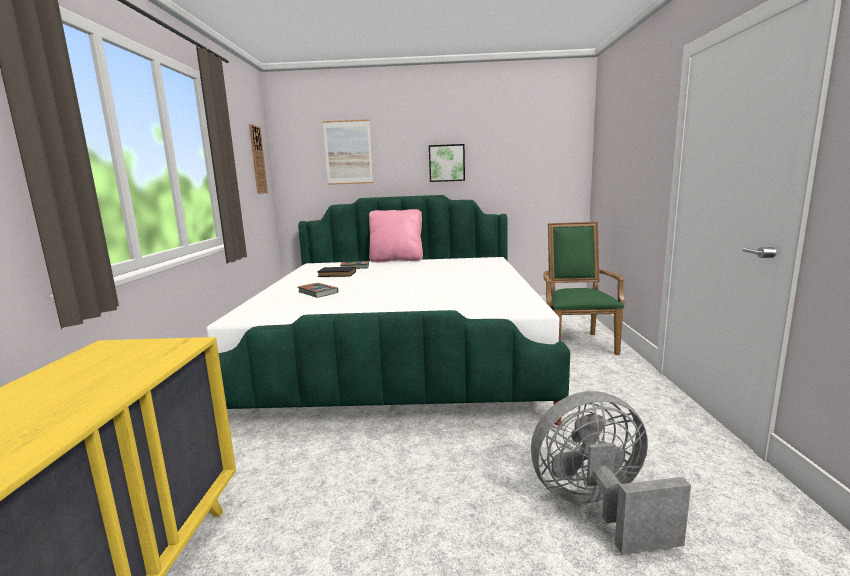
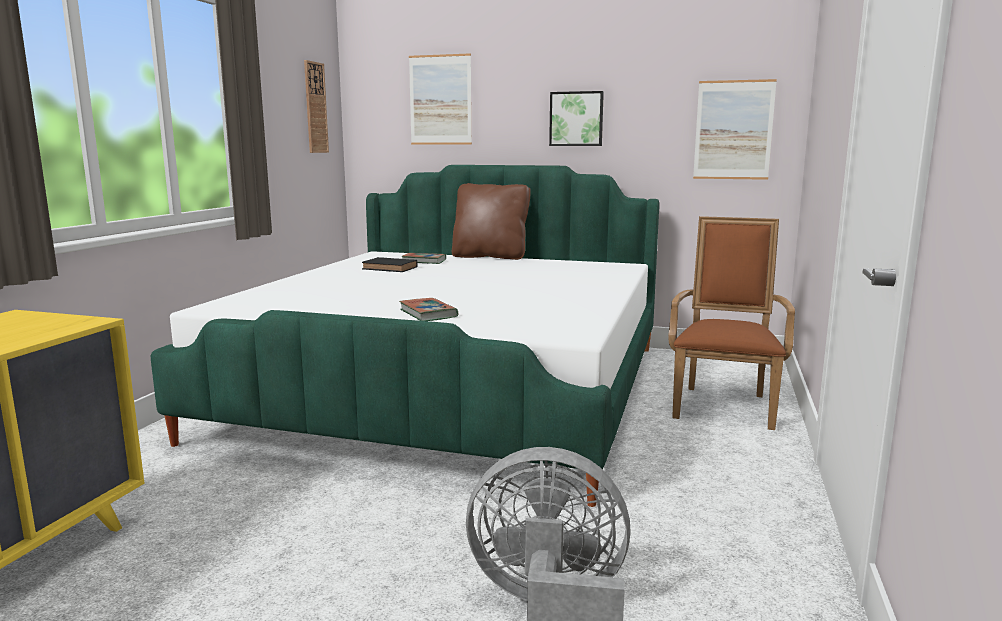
camera: 15 degrees right, 0 degrees up
book [298,283,339,298] -> book moved to [399,298,458,321]
pink pillow [369,209,423,262] -> brown pillow [452,183,531,260]
green armchair [544,222,625,355] -> brown armchair [668,216,795,430]
none -> picture [693,79,777,180]

